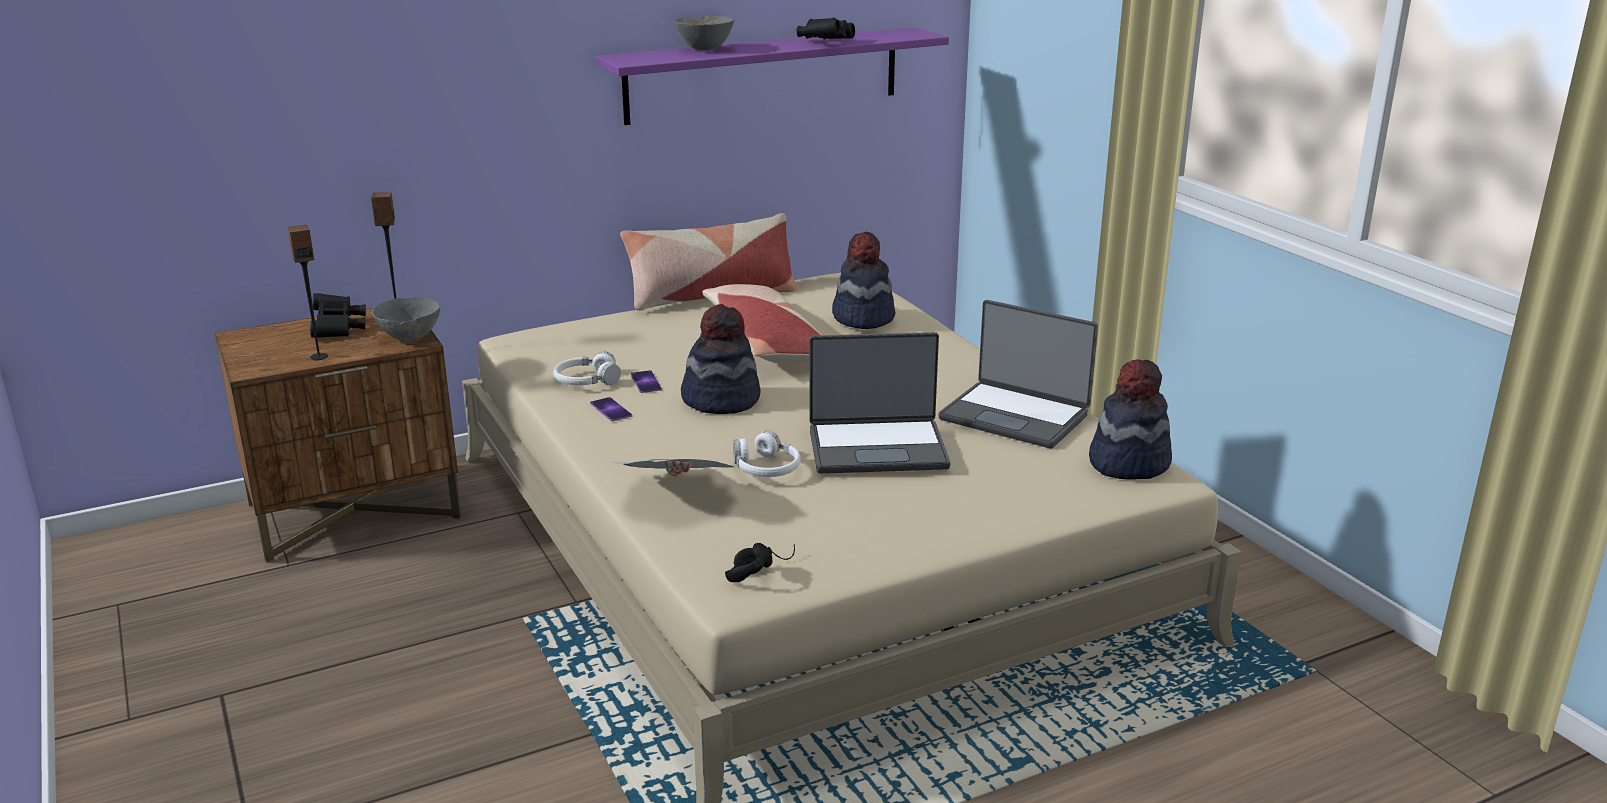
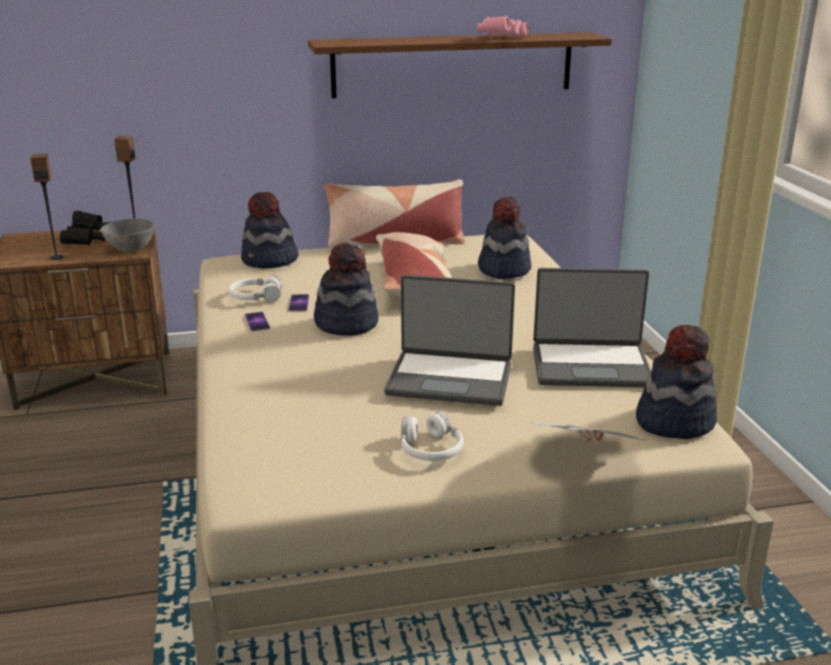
camera: 15 degrees right, 0 degrees up
purple shelf [595,27,949,125] -> brown shelf [308,32,612,98]
newspaper [613,459,734,476] -> newspaper moved to [528,421,647,442]
grey bowl [674,15,734,51] -> none
black headphones [725,543,795,582] -> none
white headphones [733,431,801,477] -> white headphones moved to [401,412,464,461]
black binoculars [797,18,855,40] -> pink binoculars [477,16,529,37]
laptop [938,300,1098,449] -> laptop turned 45 degrees counterclockwise [533,268,651,387]
none -> hat [241,192,299,268]

